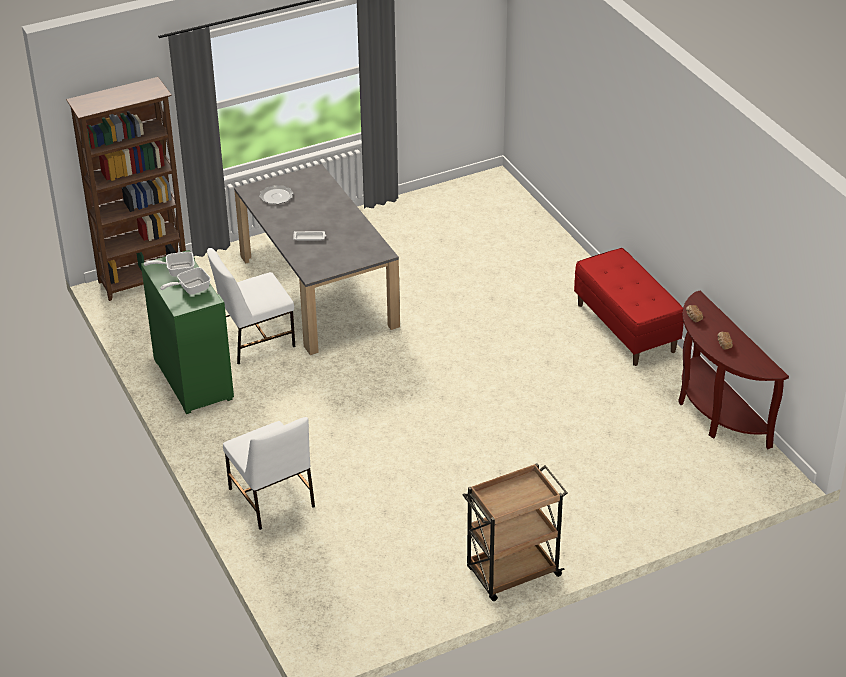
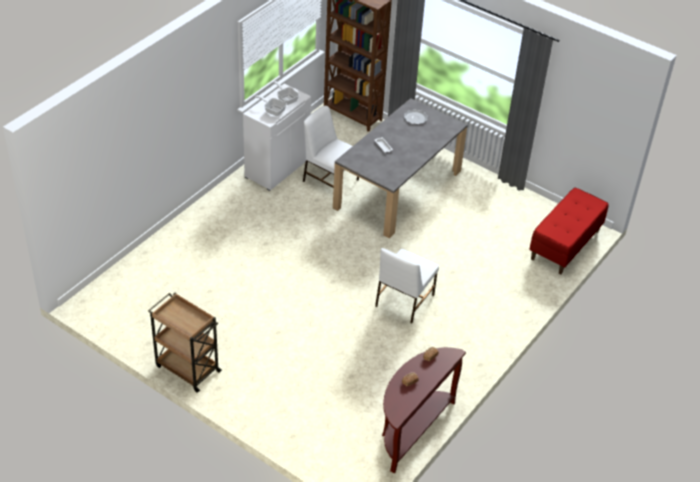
camera: 60 degrees right, 5 degrees up
green cabinet [141,250,234,414] -> white cabinet [243,83,311,191]
white chair [223,417,315,530] -> white chair moved to [375,248,439,324]
red bench [574,248,684,366] -> red bench moved to [529,187,609,274]

